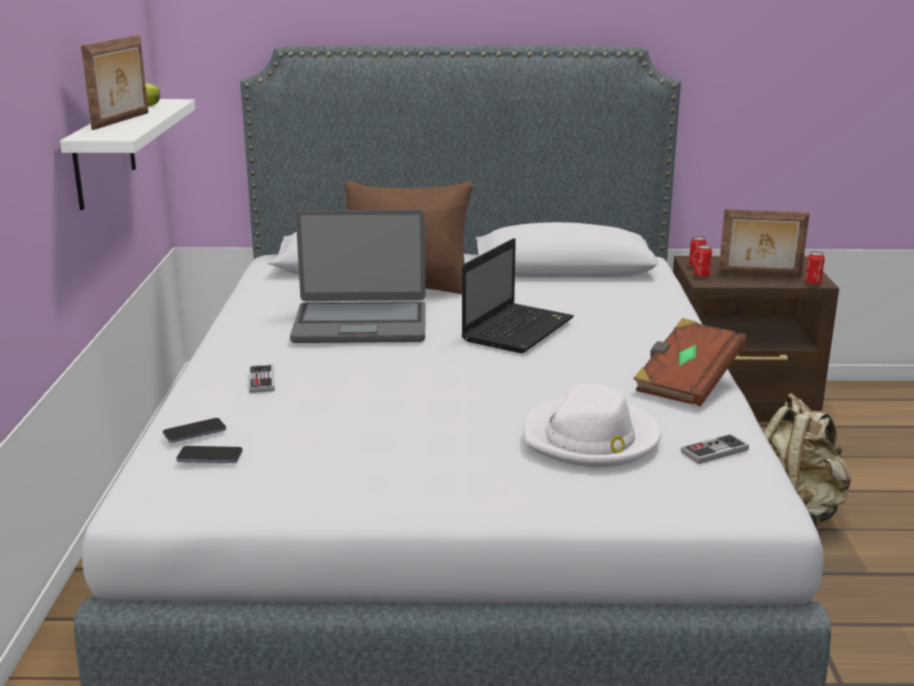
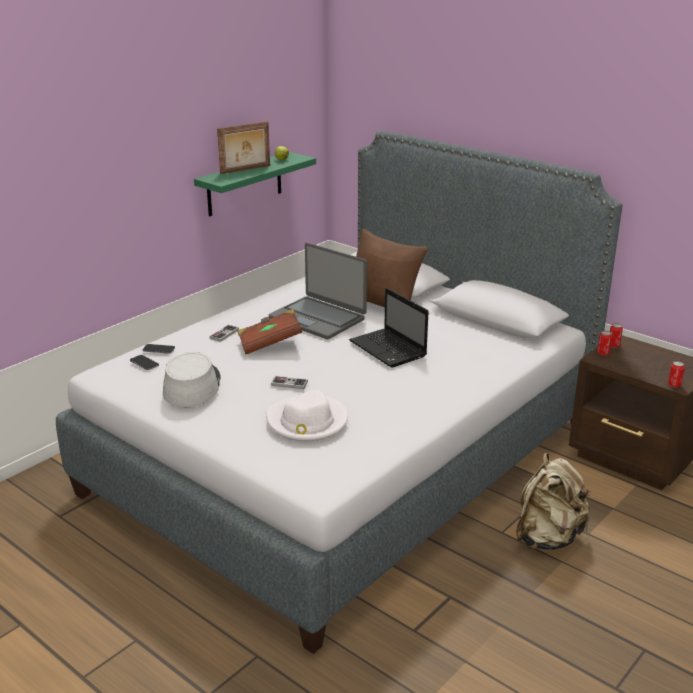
camera: 40 degrees right, 5 degrees up
white shelf [60,99,195,210] -> green shelf [194,152,316,216]
laptop [461,238,574,353] -> laptop turned 75 degrees clockwise [349,288,429,368]
brown book [633,318,747,406] -> brown book moved to [238,309,302,354]
game controller [681,434,749,464] -> game controller moved to [271,376,308,389]
picture frame [719,209,810,276] -> none
none -> grey hat [163,352,221,408]

